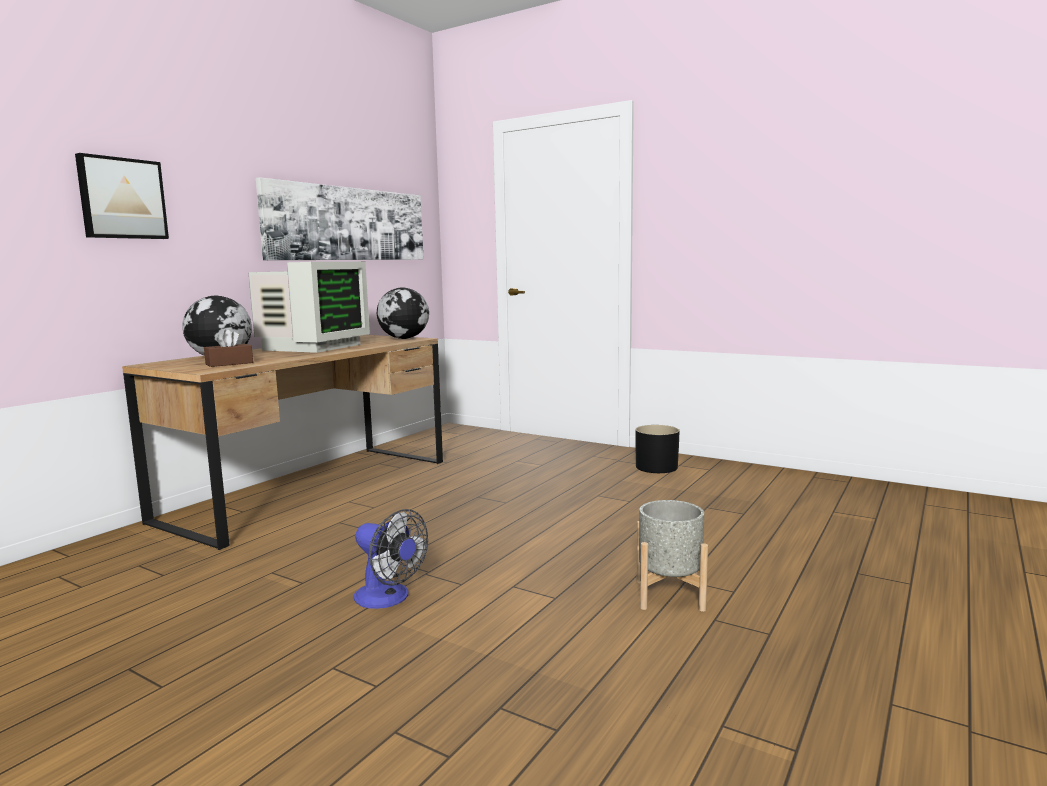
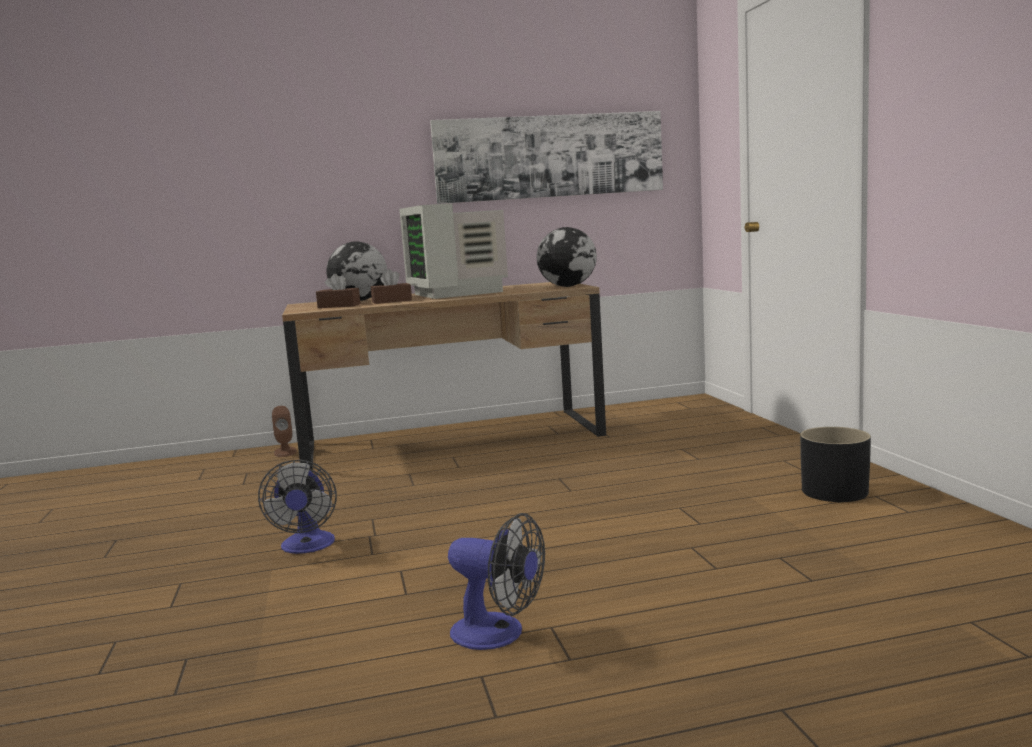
camera: 45 degrees right, 0 degrees up
picture [75,153,169,239] -> none
monitor [248,262,370,353] -> monitor turned 90 degrees clockwise [399,203,508,299]
grey planter [637,500,708,612] -> fan [448,513,545,650]
none -> brown speaker [272,406,297,457]
none -> brown tissue box [371,269,412,304]

